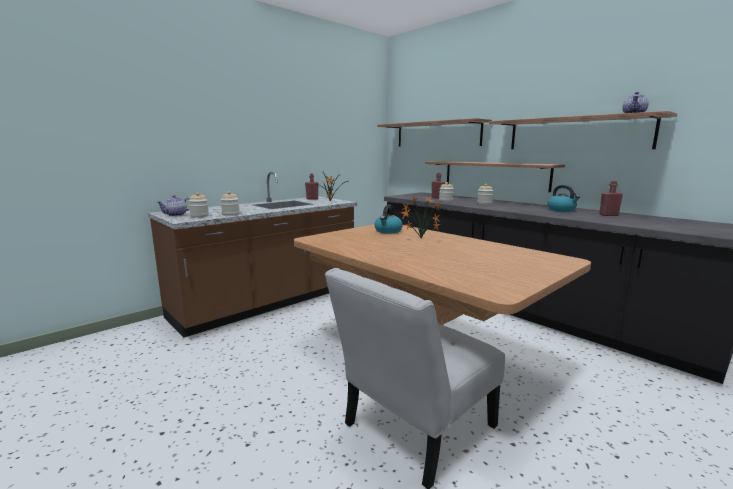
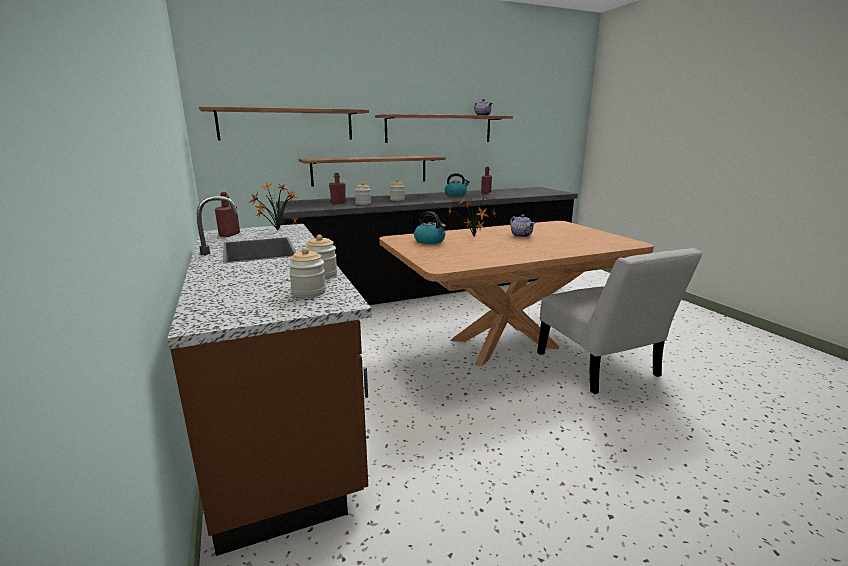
camera: 70 degrees left, 5 degrees up
teapot [157,195,190,216] -> teapot moved to [510,214,535,237]

